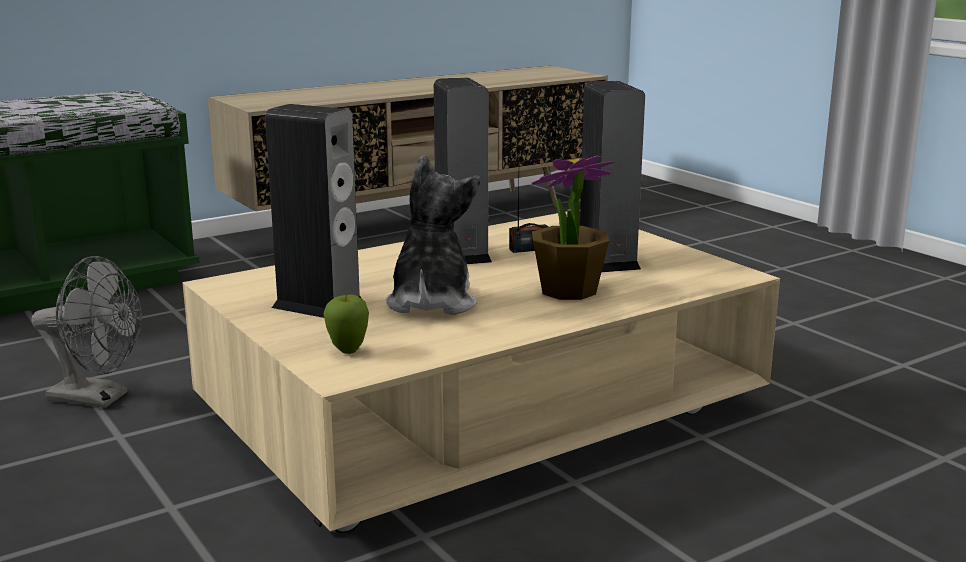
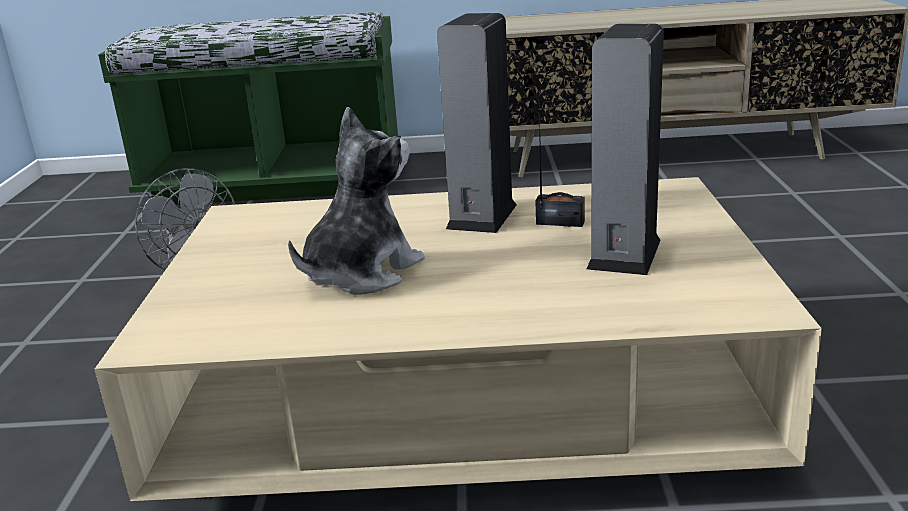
camera: 35 degrees right, 5 degrees up
speaker [265,104,362,318] -> none
apple [323,295,369,354] -> none
potted plant [532,156,614,300] -> none

